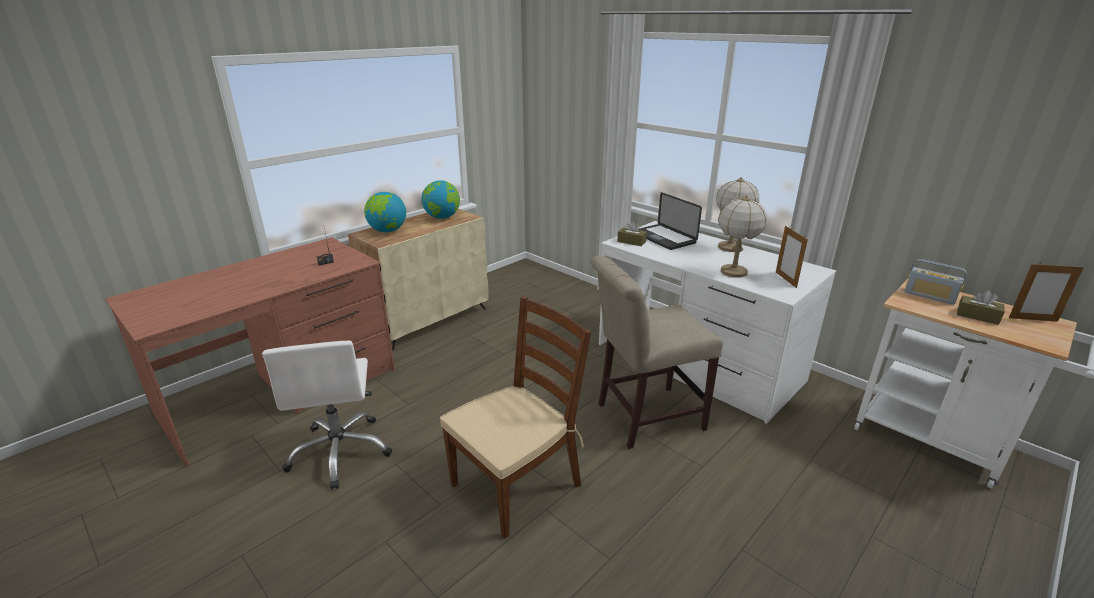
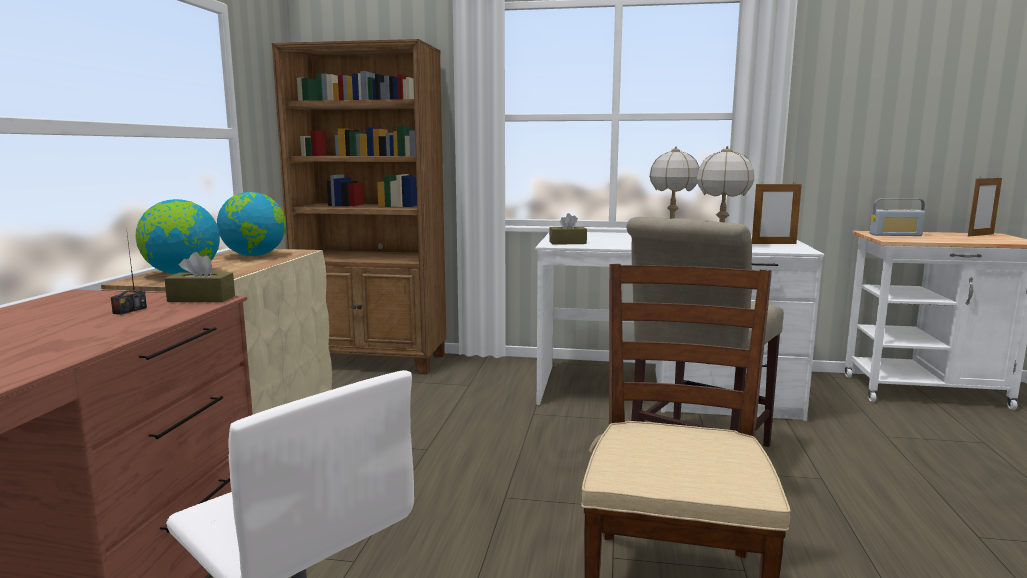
camera: 35 degrees left, 15 degrees down
laptop [638,192,702,250] -> none
picture frame [776,226,808,288] -> picture frame turned 45 degrees counterclockwise [752,183,802,244]
brown tissue box [957,290,1005,325] -> brown tissue box moved to [164,252,235,302]
none -> brown bookcase [272,39,446,375]

